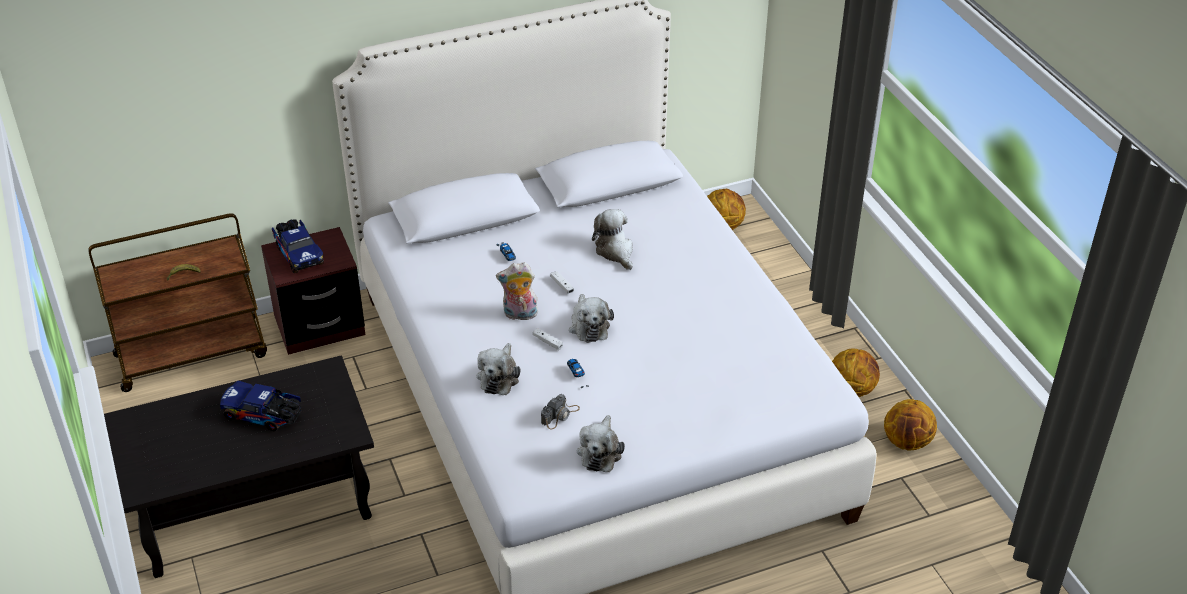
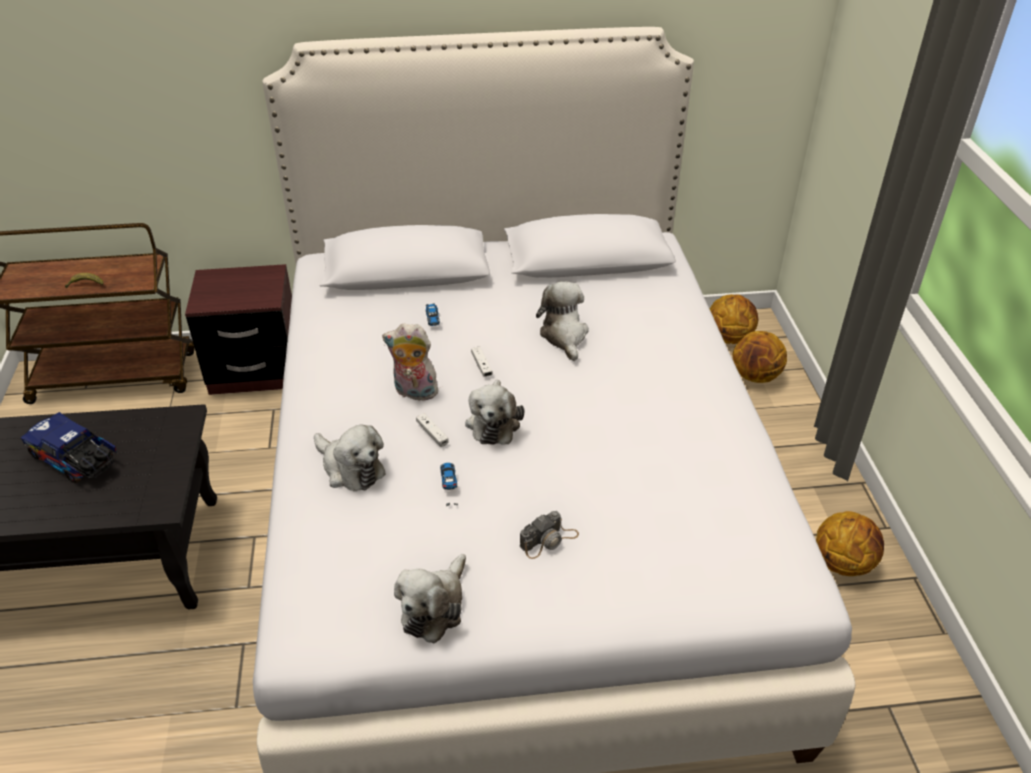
camera: 15 degrees right, 0 degrees up
toy truck [272,219,324,273] -> none
plush toy [477,343,521,395] -> plush toy turned 75 degrees counterclockwise [314,425,386,491]
camera [541,394,580,430] -> camera moved to [520,511,579,559]
basketball [884,399,937,450] -> basketball moved to [732,331,787,383]

